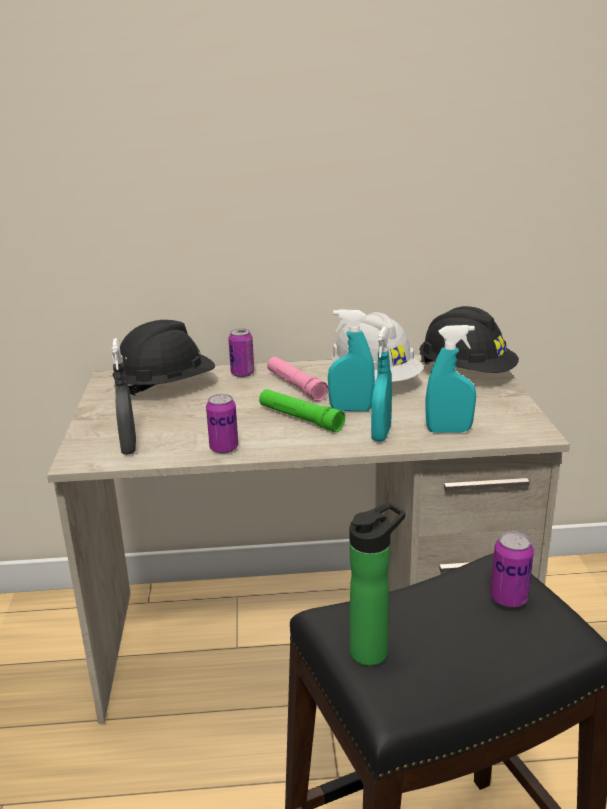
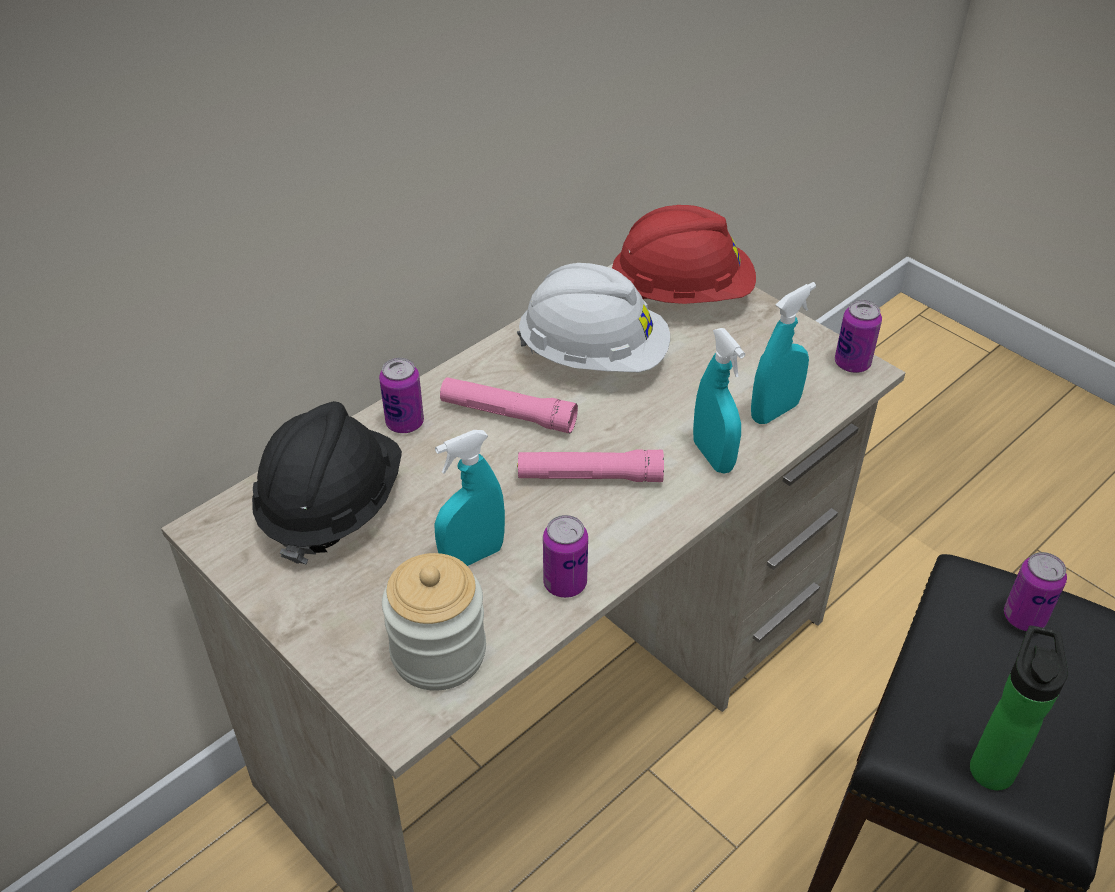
camera: 40 degrees left, 20 degrees up
grey spray bottle [111,338,136,455] -> jar [382,553,486,691]
green flashlight [259,389,345,432] -> pink flashlight [517,449,664,482]
turquoise spray bottle [328,309,375,411] -> turquoise spray bottle moved to [434,430,505,566]
black hard hat [419,306,519,373] -> red hard hat [612,205,756,304]
none -> can [835,300,882,373]

